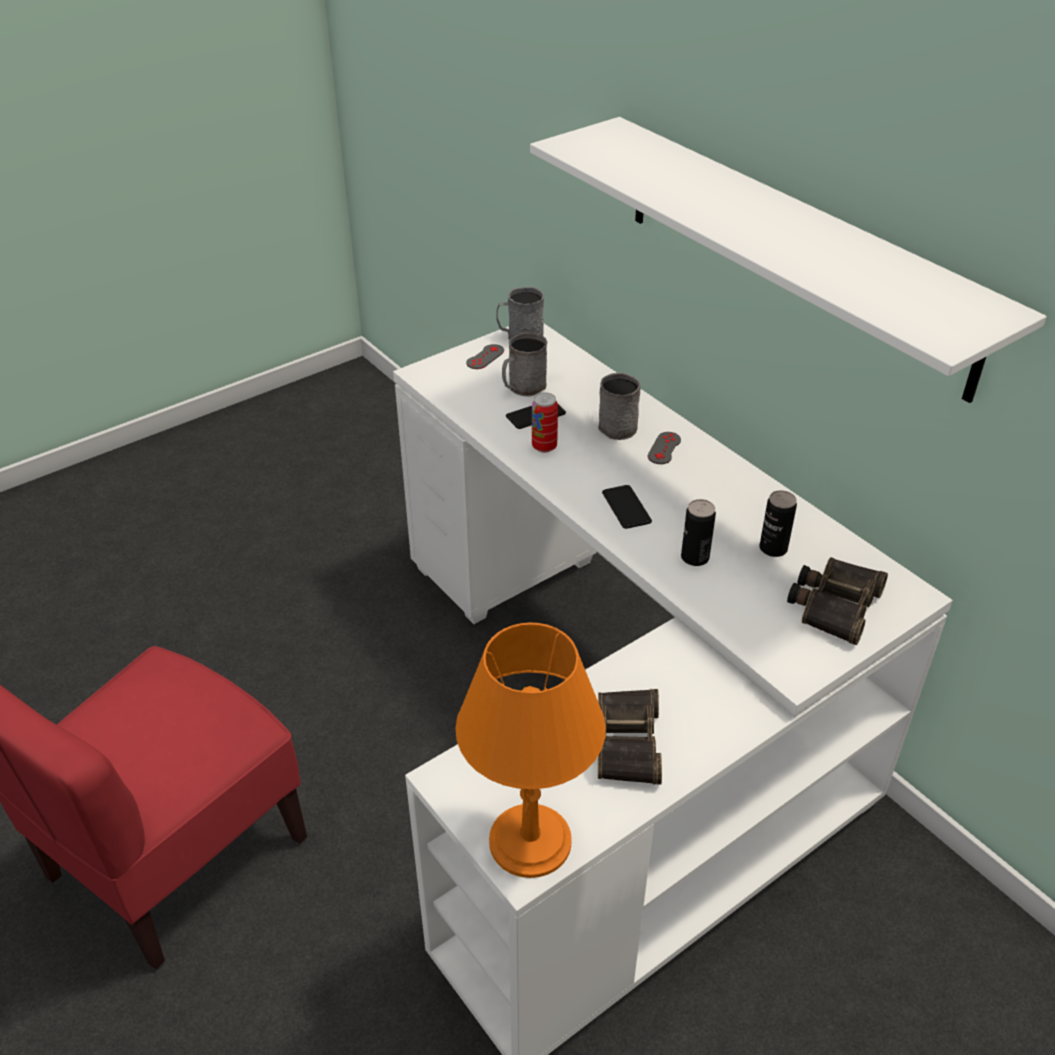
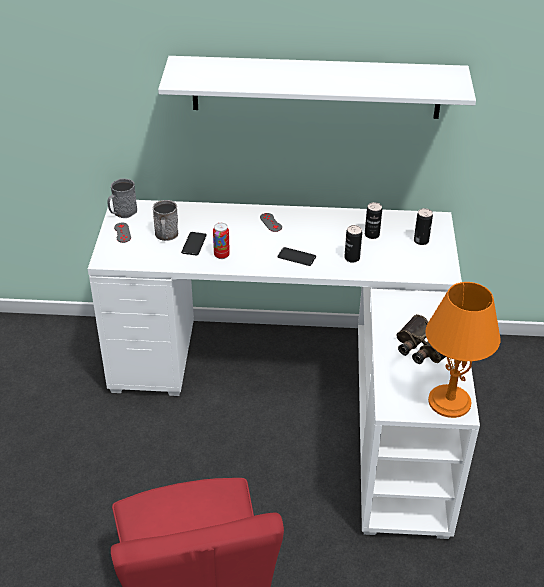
camera: 50 degrees left, 0 degrees up
grey mug [598,373,641,440] -> none
binoculars [787,557,888,645] -> can [414,208,433,245]

